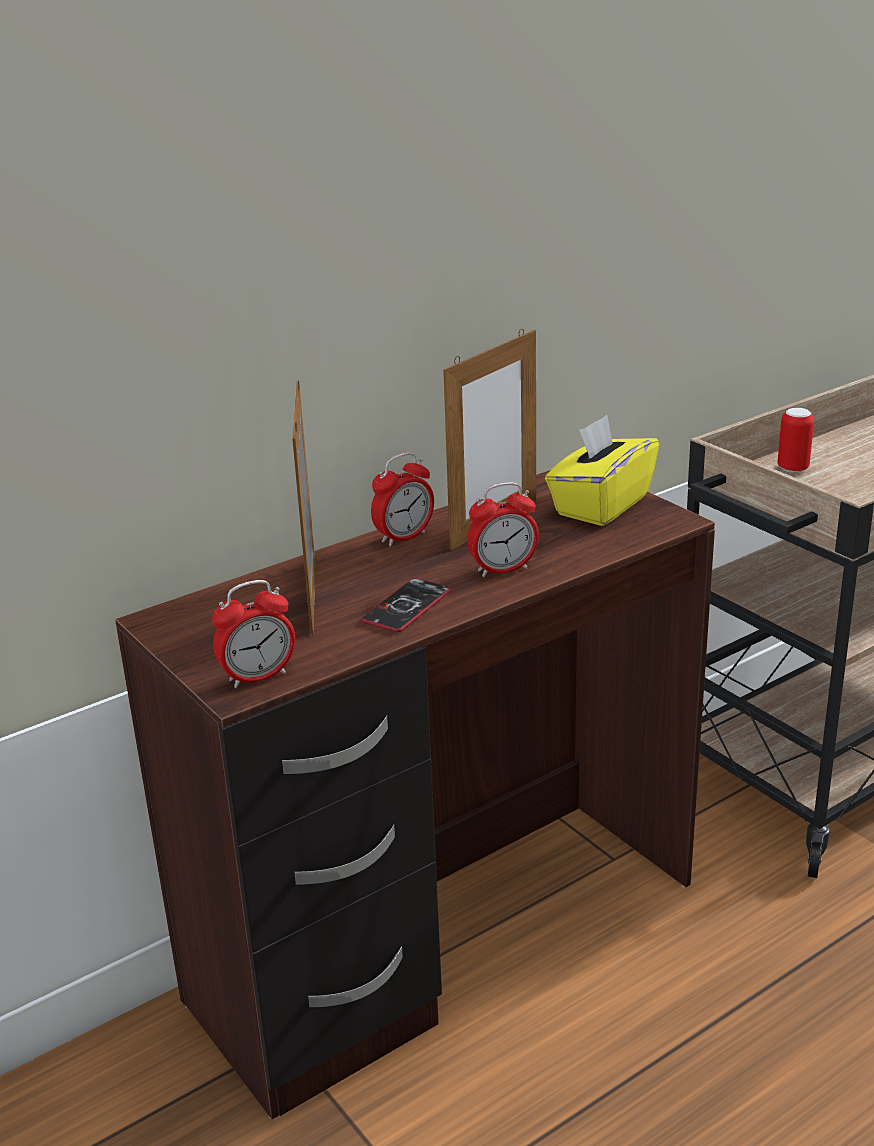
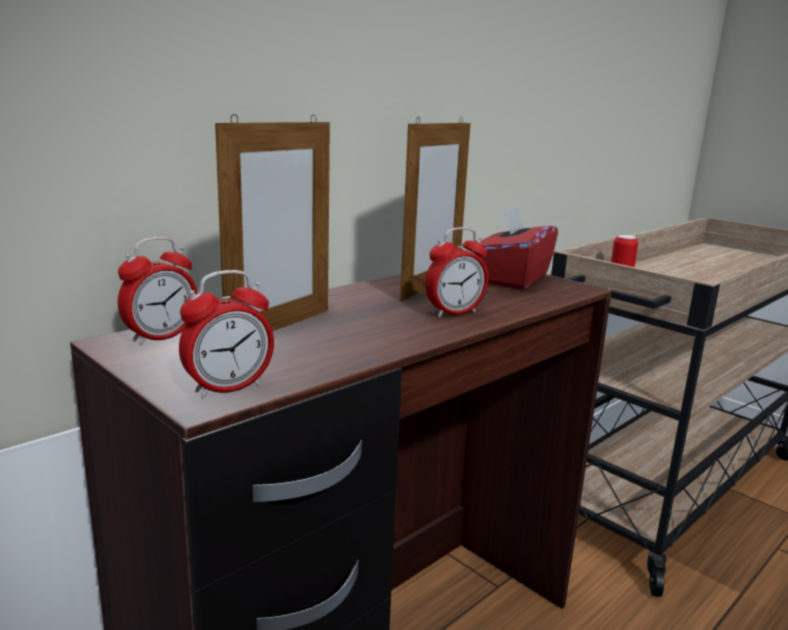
camera: 10 degrees left, 10 degrees down
picture frame [292,380,315,635] -> picture frame turned 135 degrees counterclockwise [215,114,330,331]
phone [361,578,451,632] -> none
alarm clock [371,452,434,547] -> alarm clock moved to [118,237,198,346]
yellow tissue box [545,415,659,526] -> red tissue box [476,204,558,289]

